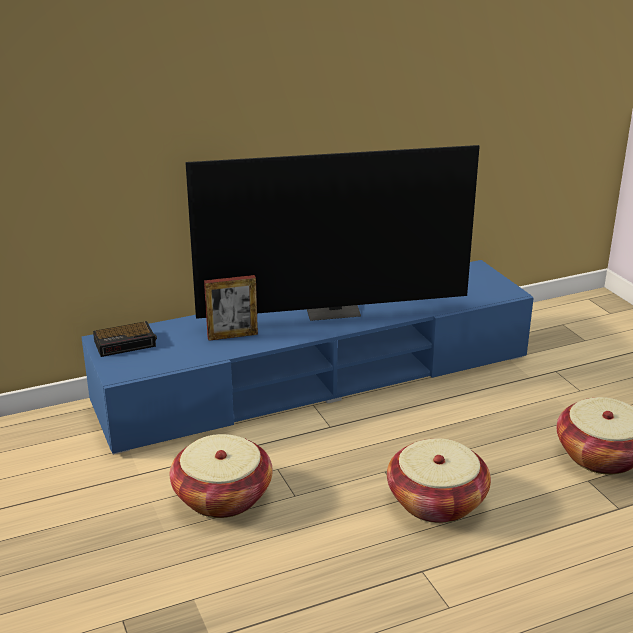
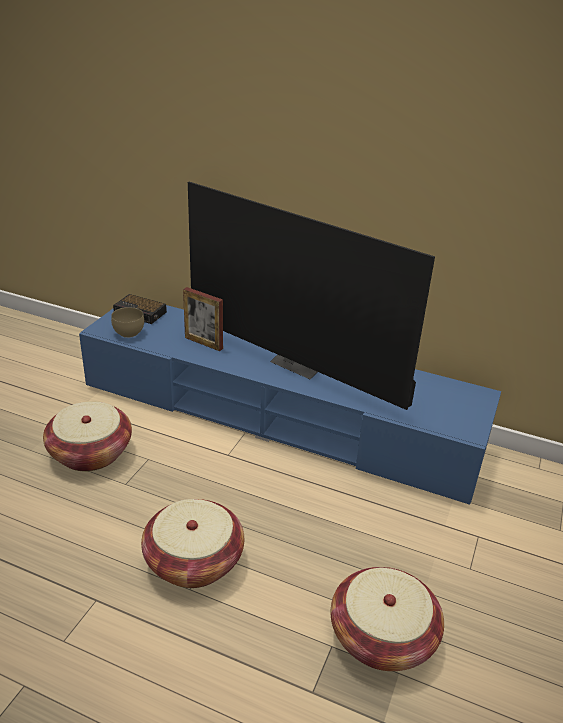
camera: 45 degrees right, 5 degrees up
none -> brown bowl [111,307,144,338]

